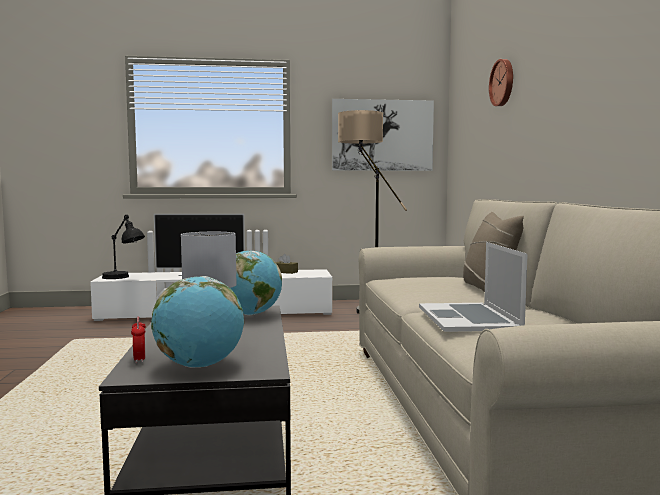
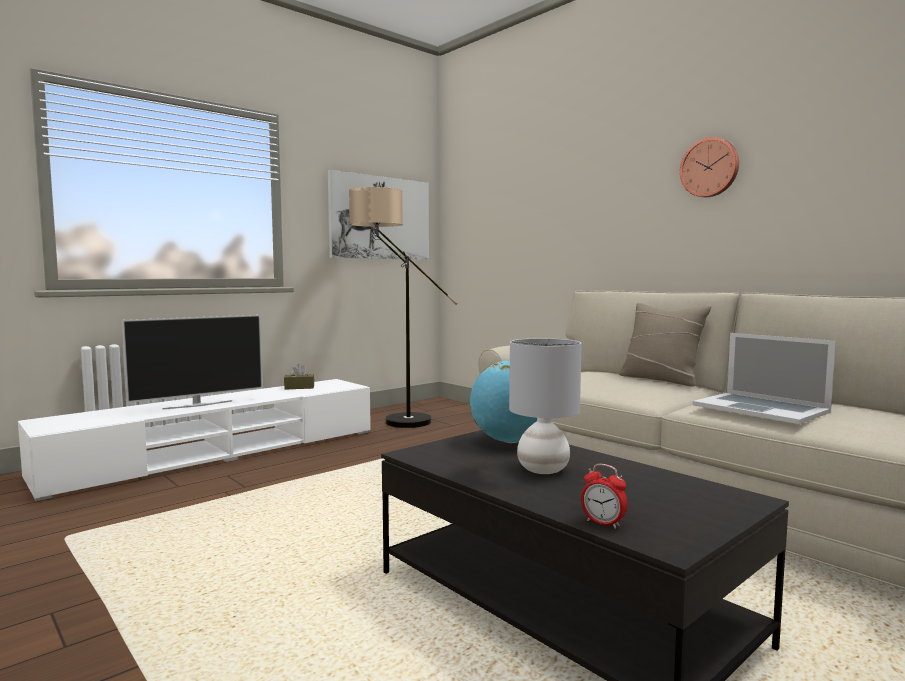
camera: 35 degrees left, 0 degrees up
black table lamp [102,215,145,279] -> none
globe [151,276,244,368] -> none
wall clock [489,59,513,106] -> wall clock moved to [680,137,739,197]

